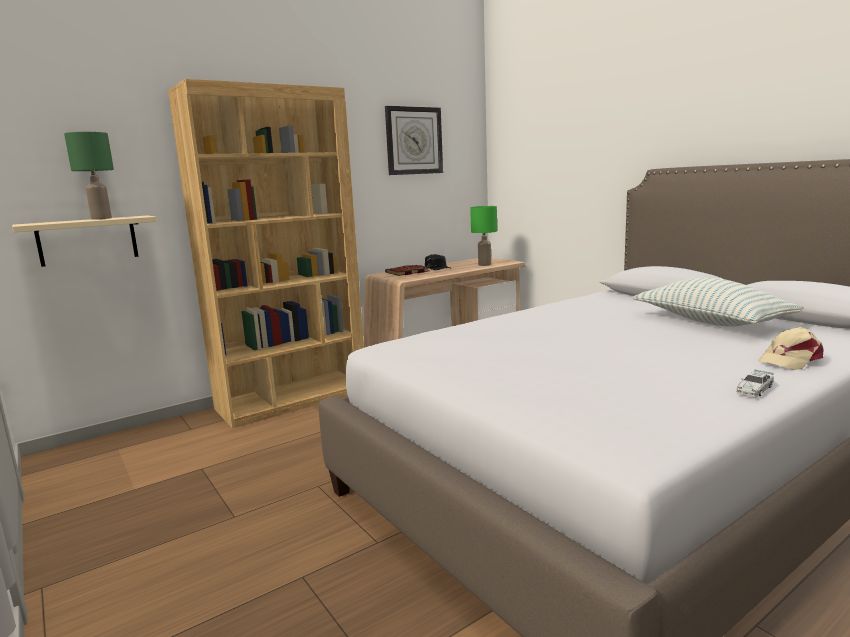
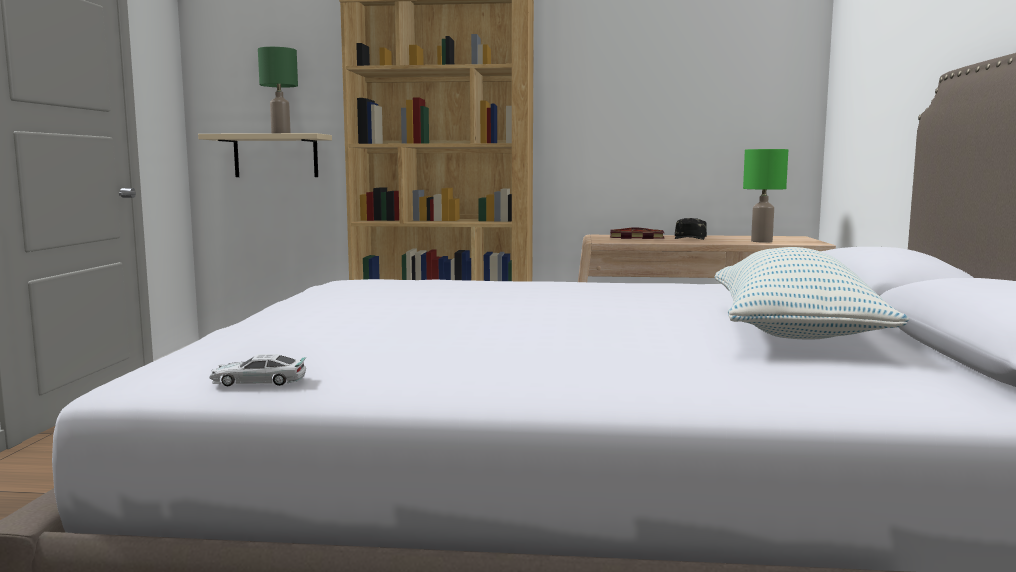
camera: 40 degrees right, 5 degrees down
wall clock [385,106,443,175] -> none
toy car [736,370,774,397] -> toy car moved to [210,354,307,386]
beige cap [758,327,824,370] -> none

